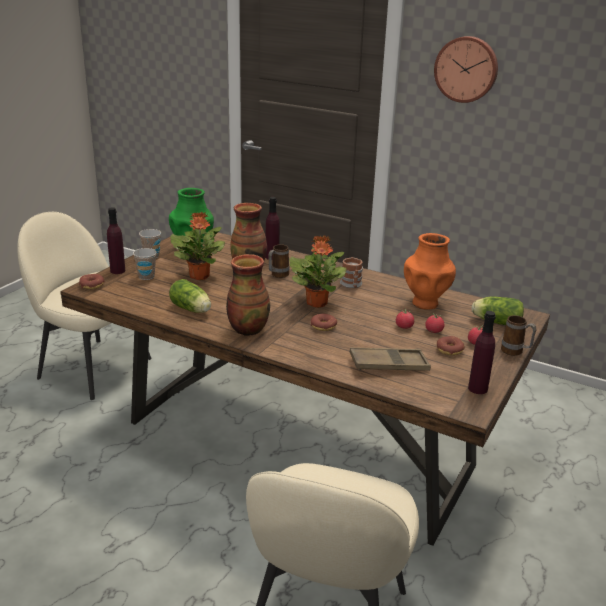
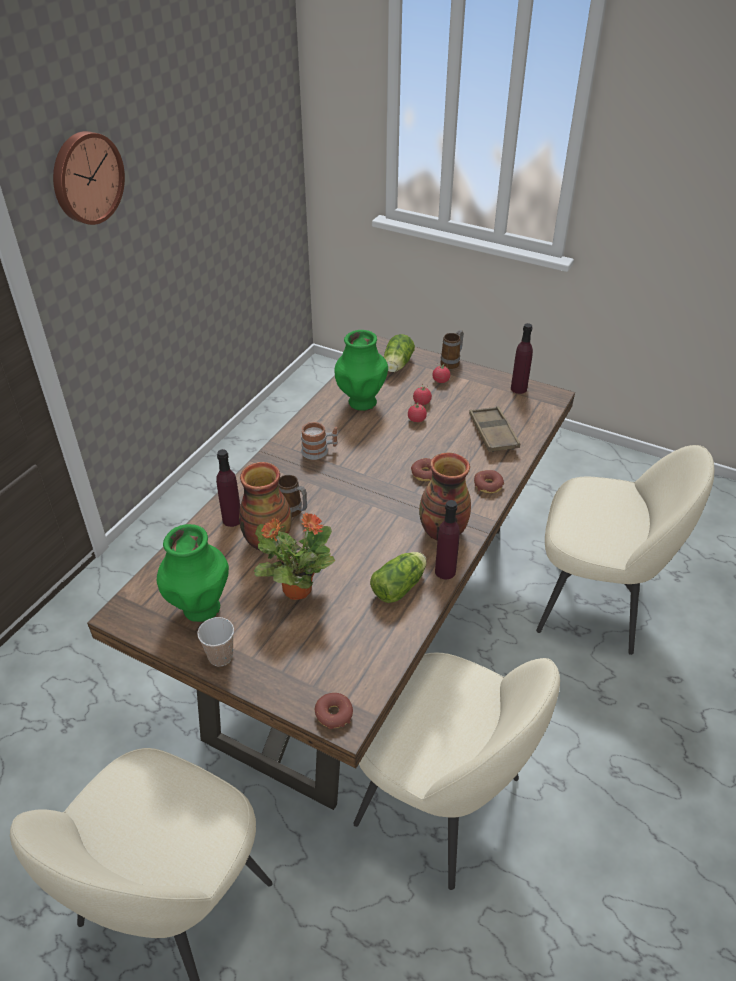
camera: 90 degrees left, 15 degrees up
purple bottle [107,207,125,274] -> purple bottle moved to [435,500,460,579]
cup [133,248,157,280] -> none
potted plant [289,235,347,308] -> none
orange vase [404,233,456,310] -> green vase [334,330,388,411]
donut [437,336,465,355] -> donut moved to [474,470,504,493]
none -> beige chair [354,652,560,890]

